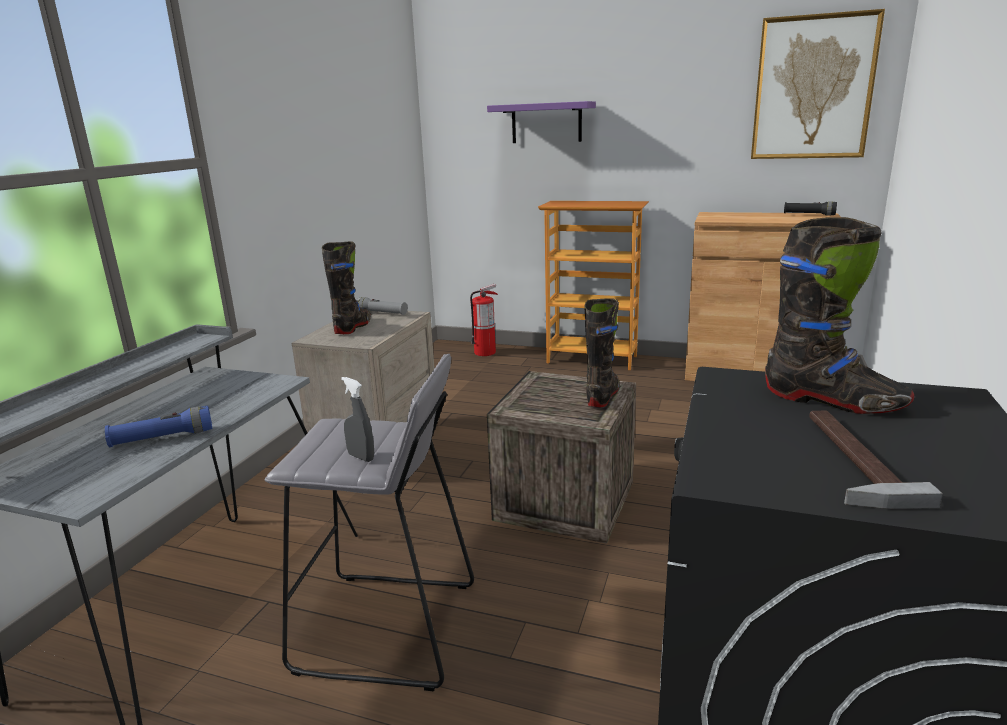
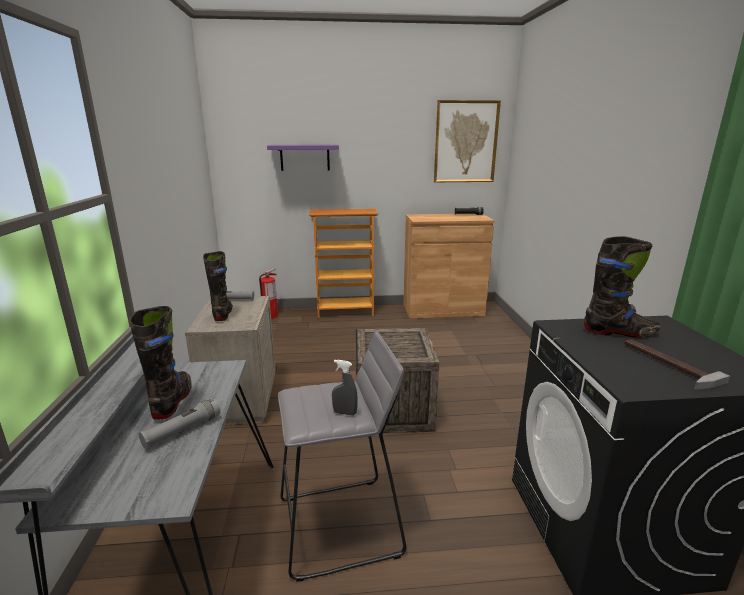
camera: 25 degrees left, 0 degrees up
blue flashlight [105,406,212,447] -> grey flashlight [139,398,220,449]
black boot [584,298,620,407] -> black boot moved to [130,306,192,419]

